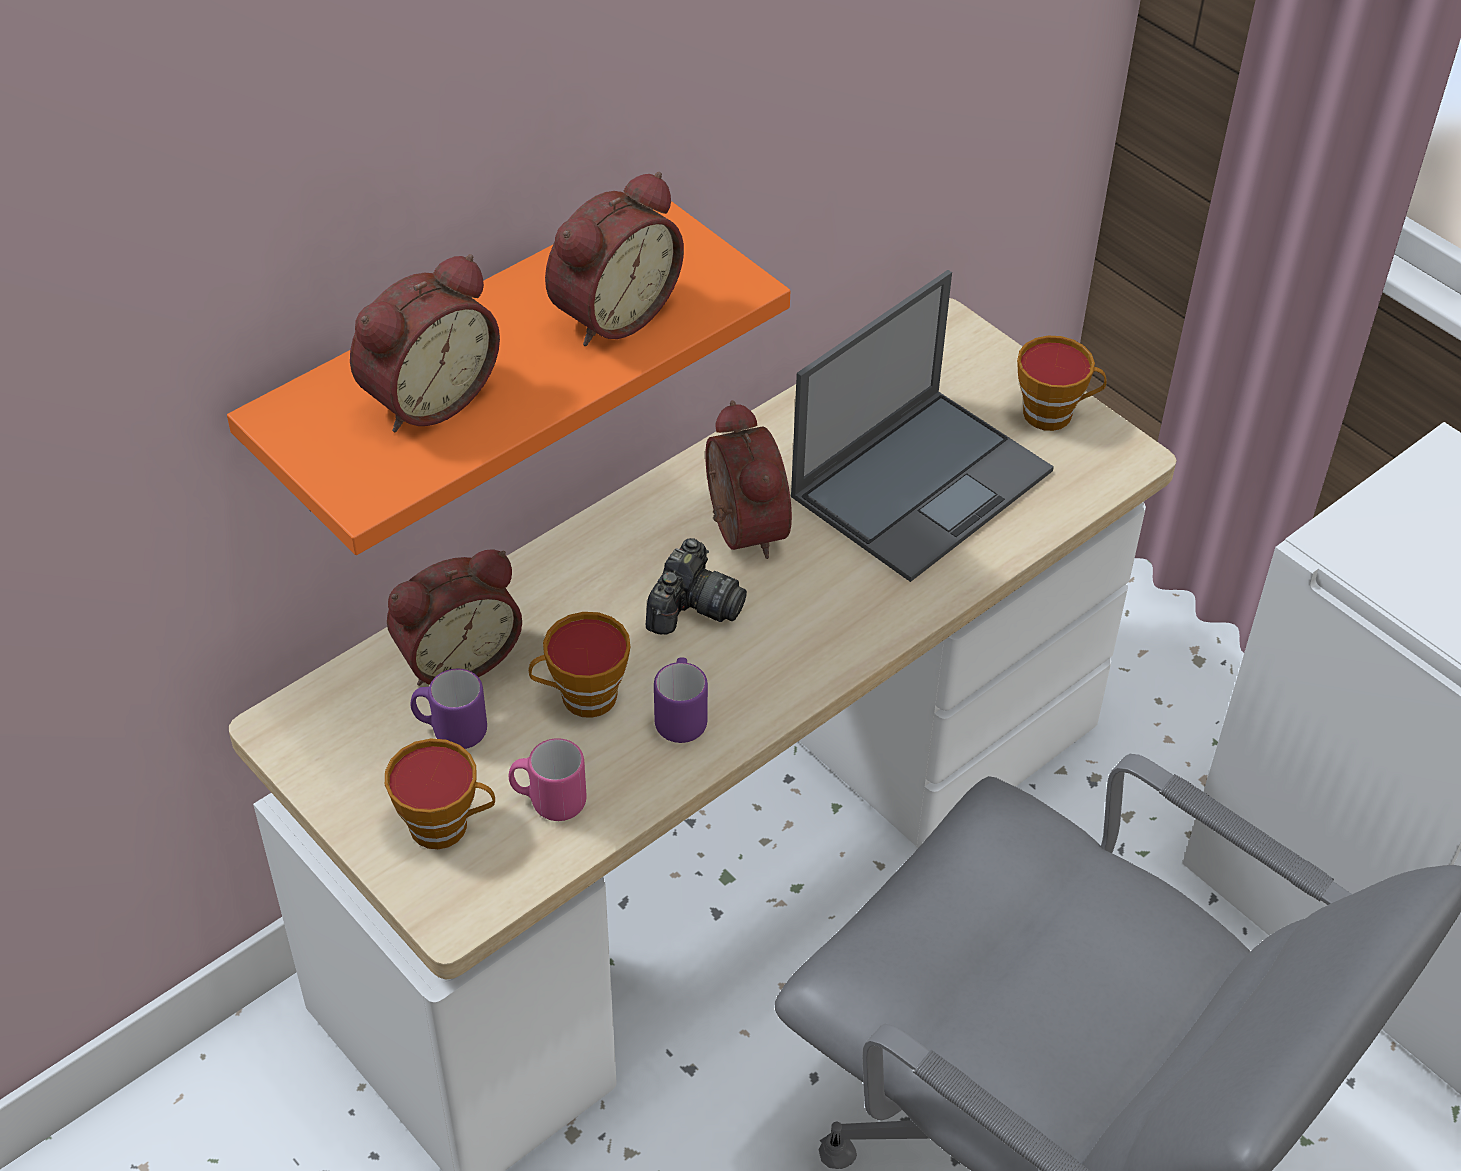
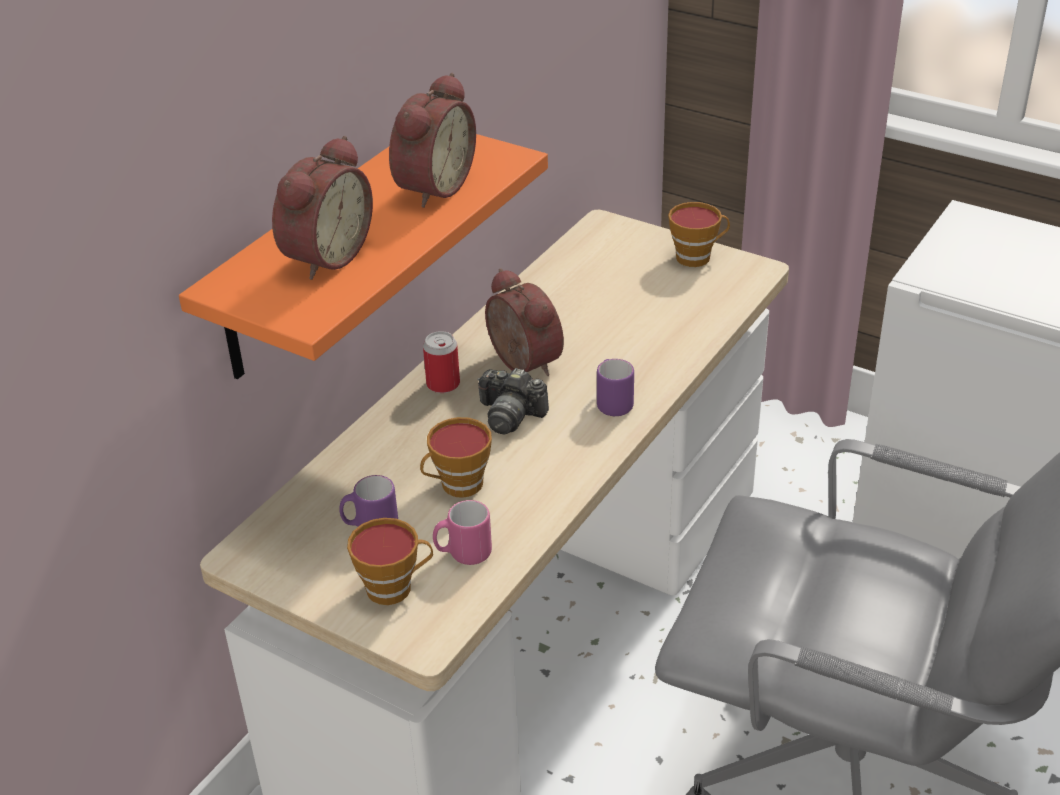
camera: 15 degrees left, 10 degrees down
alarm clock [387,549,522,686] -> none
camera [646,538,747,635] -> camera turned 105 degrees clockwise [477,368,549,435]
purple mug [654,657,708,743] -> purple mug moved to [597,359,634,416]
laptop [791,270,1054,582] -> none
none -> can [423,331,460,393]

